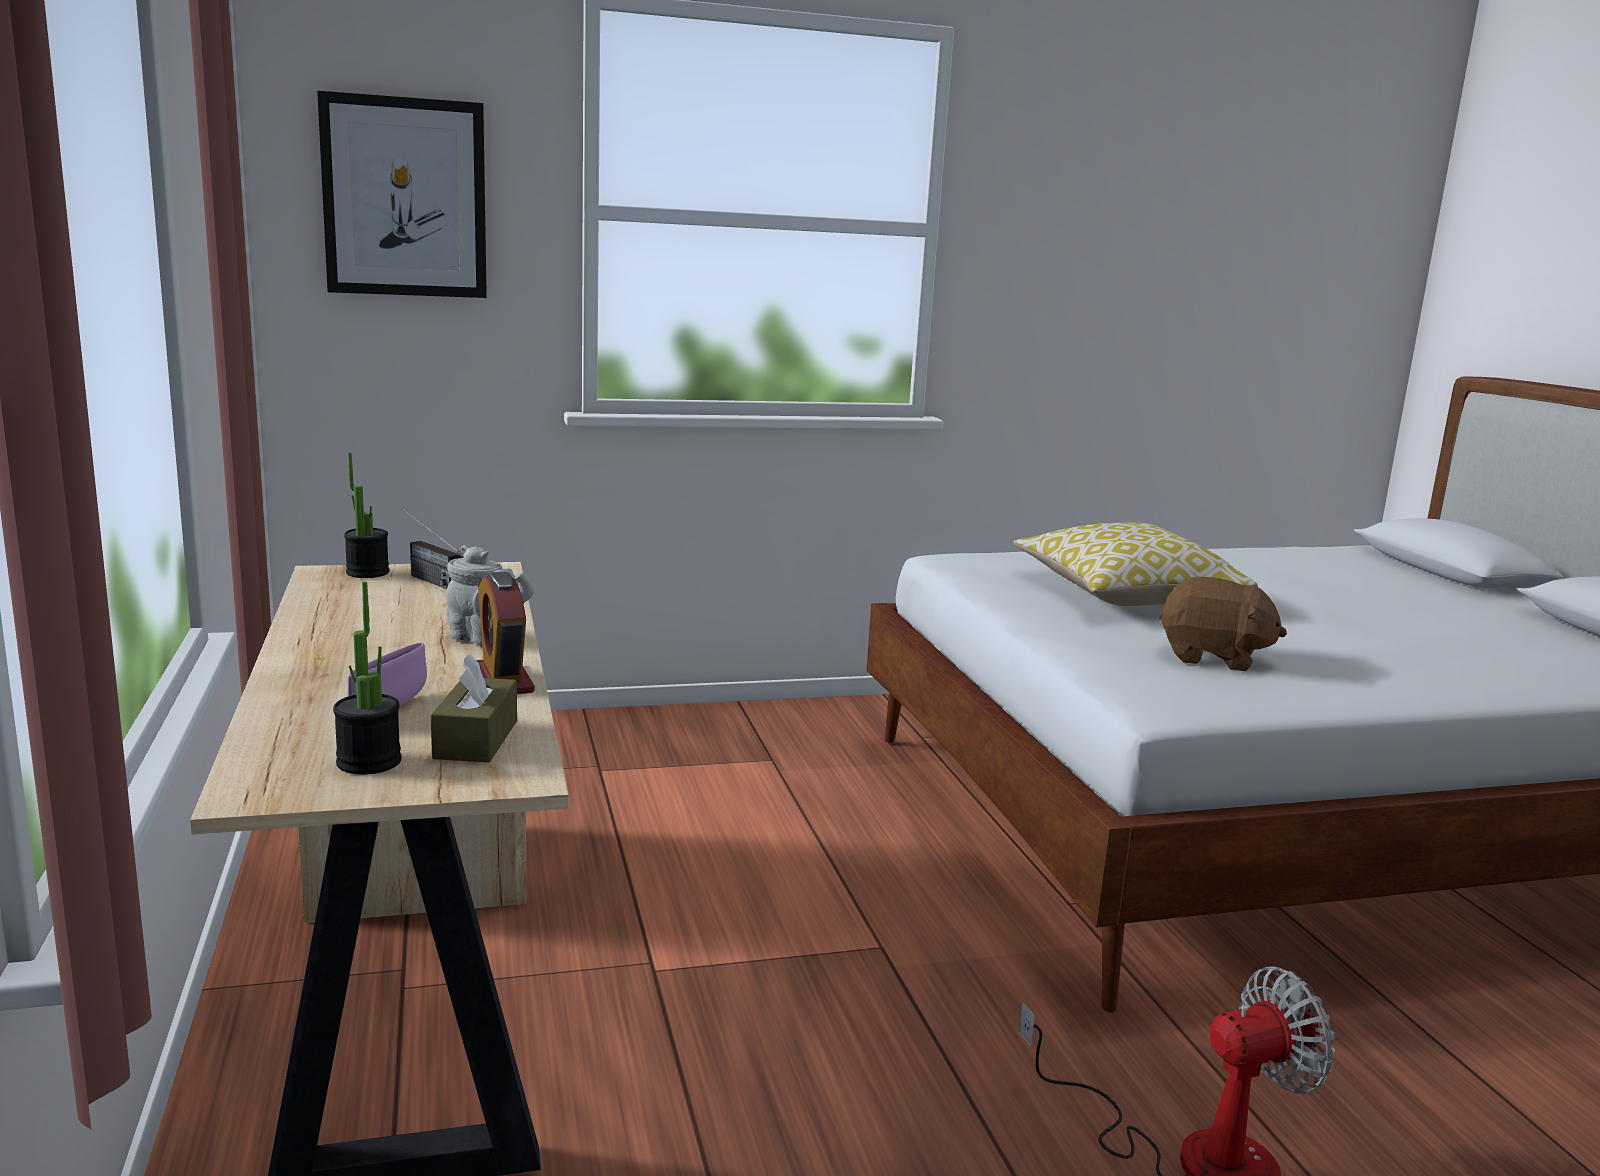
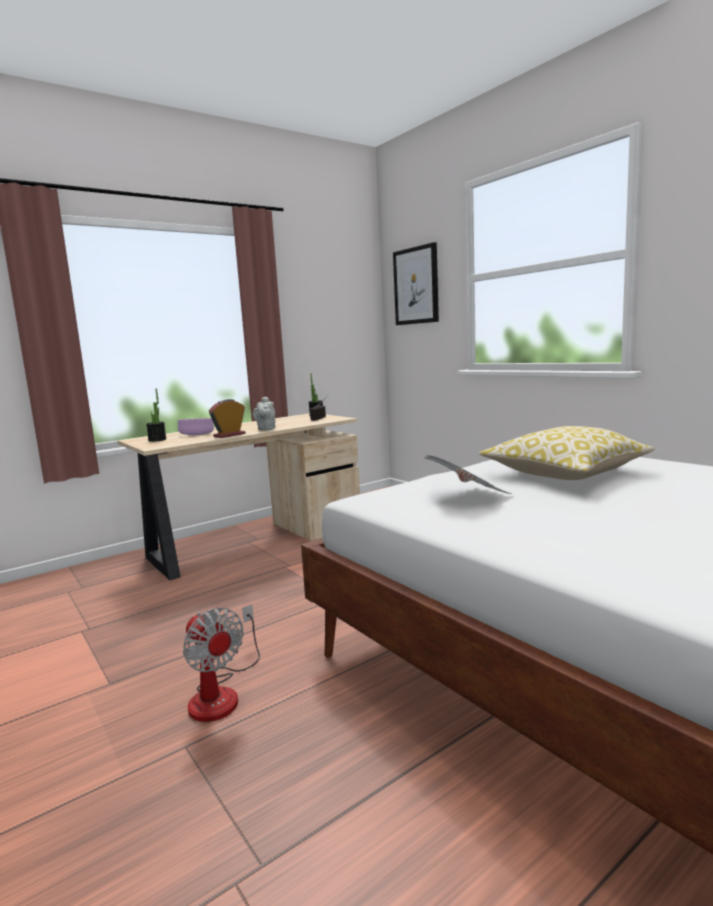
camera: 70 degrees right, 5 degrees down
brown tissue box [431,653,517,763] -> none
brown plush toy [1159,577,1287,672] -> newspaper [424,455,513,494]

